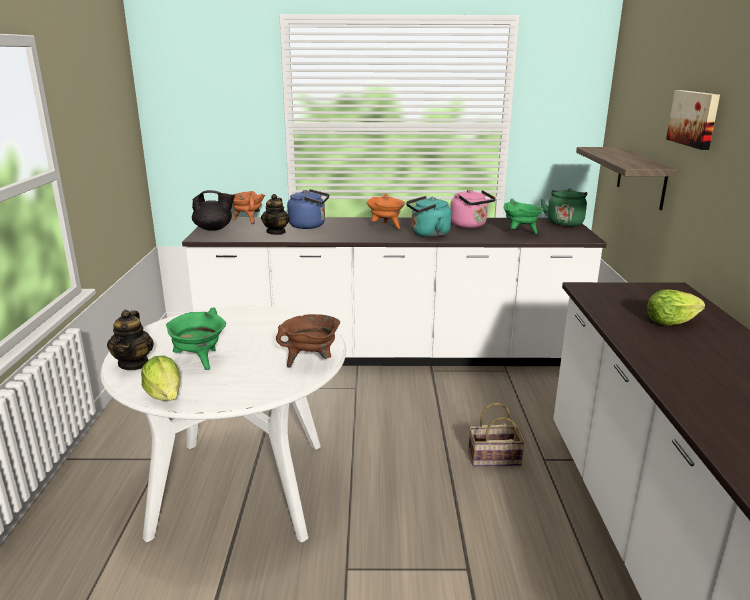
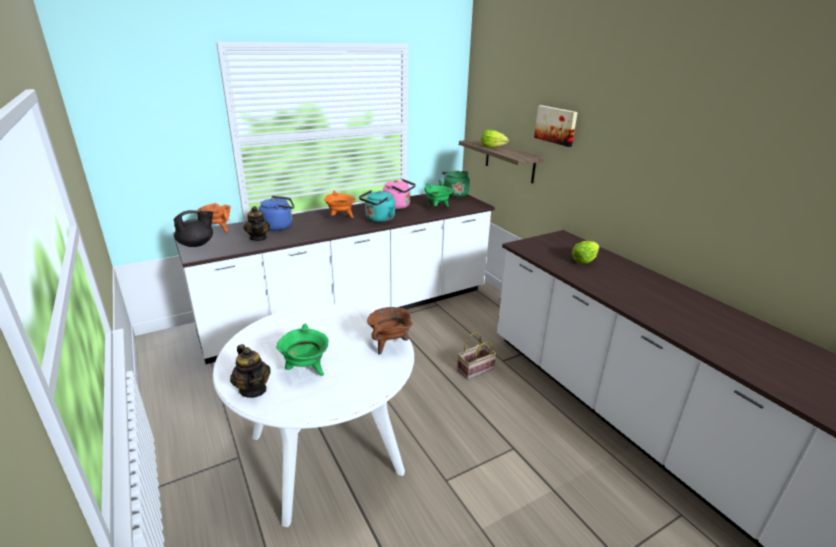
camera: 30 degrees left, 5 degrees up
lettuce [141,356,181,401] -> lettuce moved to [481,129,509,148]

